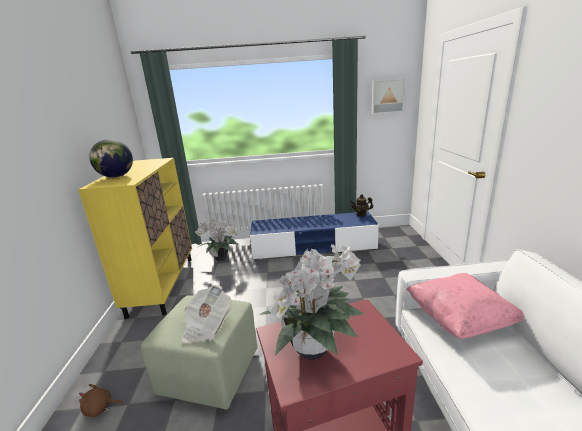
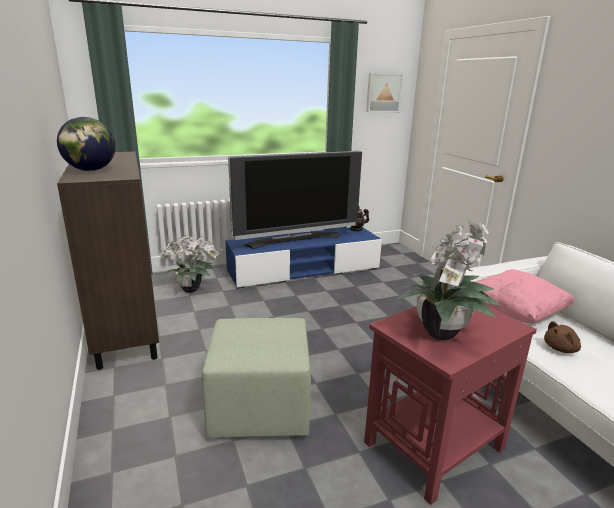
camera: 20 degrees left, 0 degrees up
yellow cabinet [78,158,192,319] -> brown cabinet [57,152,159,370]
brown plush toy [79,384,123,417] -> brown plush toy moved to [544,321,581,353]
newspaper [181,285,232,343] -> none
none -> television [228,151,362,249]

